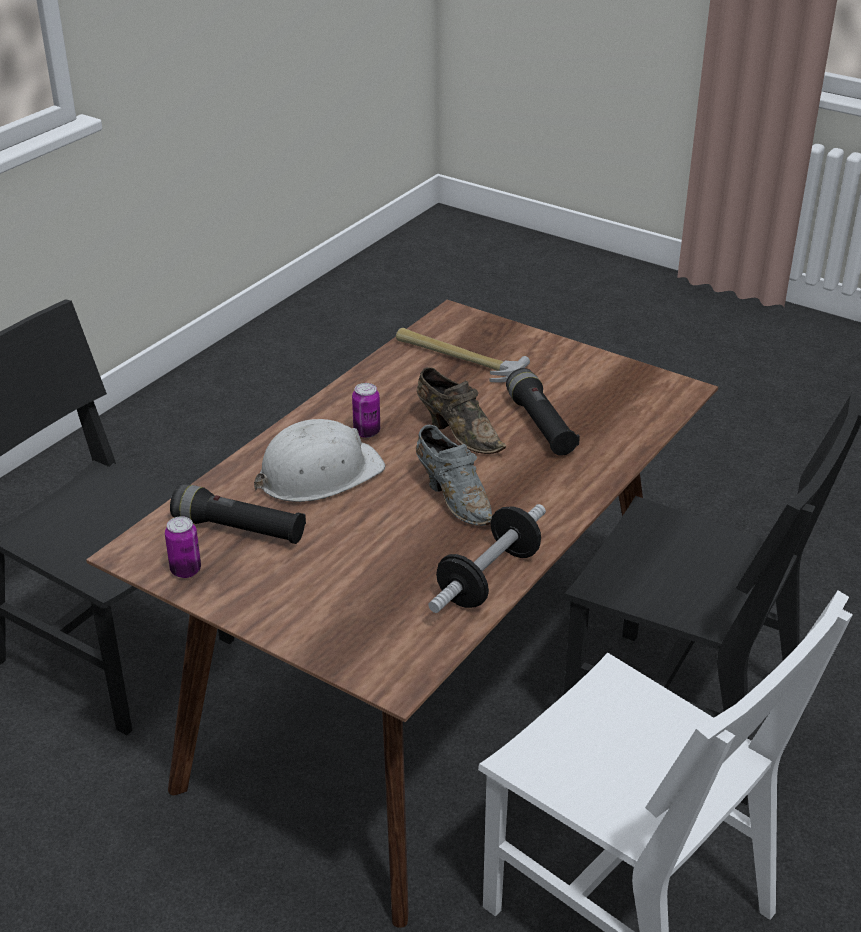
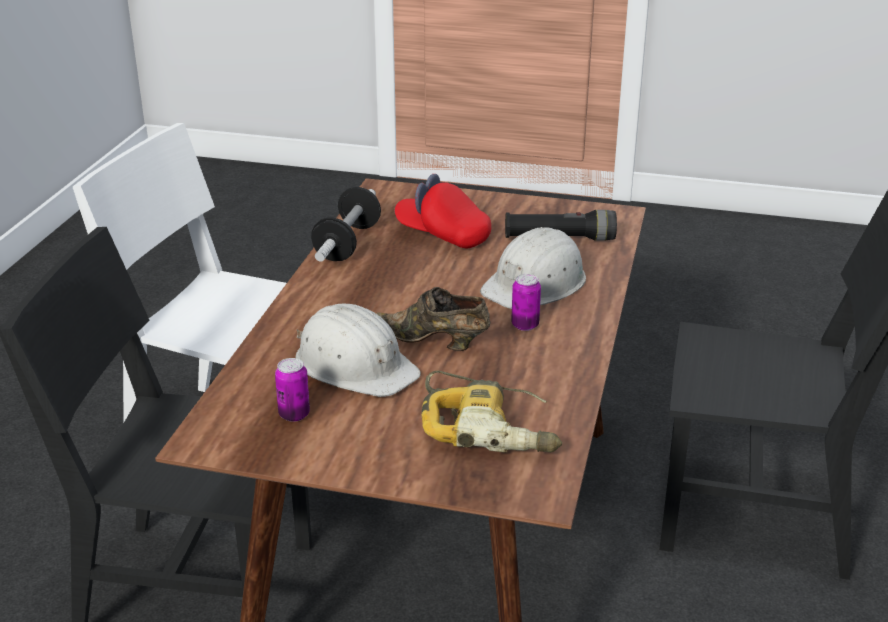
camera: 160 degrees right, 5 degrees down
can [165,516,201,578] -> can moved to [275,358,310,422]
hammer [396,328,530,383] -> power drill [421,371,562,453]
grey shoe [416,425,493,526] -> none
black flashlight [506,368,580,456] -> white hard hat [296,303,421,397]
none -> red cap [395,174,491,248]

